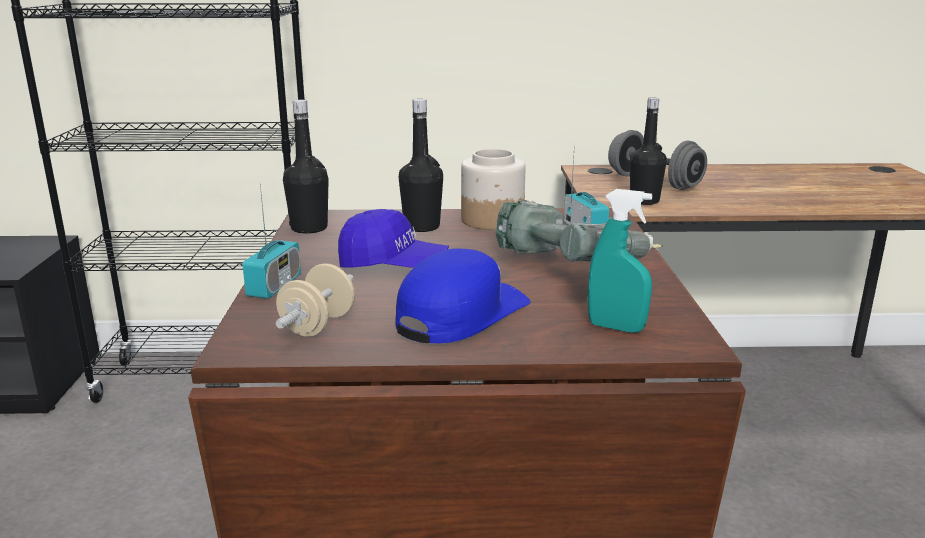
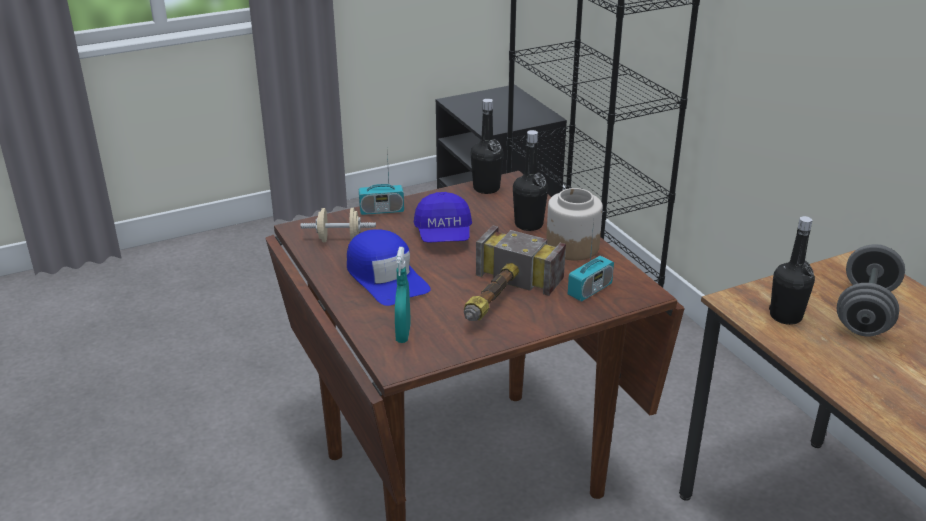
camera: 65 degrees right, 10 degrees up
blue cap [395,249,531,343] -> blue cap turned 45 degrees clockwise [347,229,431,306]
power drill [496,200,664,261] -> hammer [464,226,566,321]

